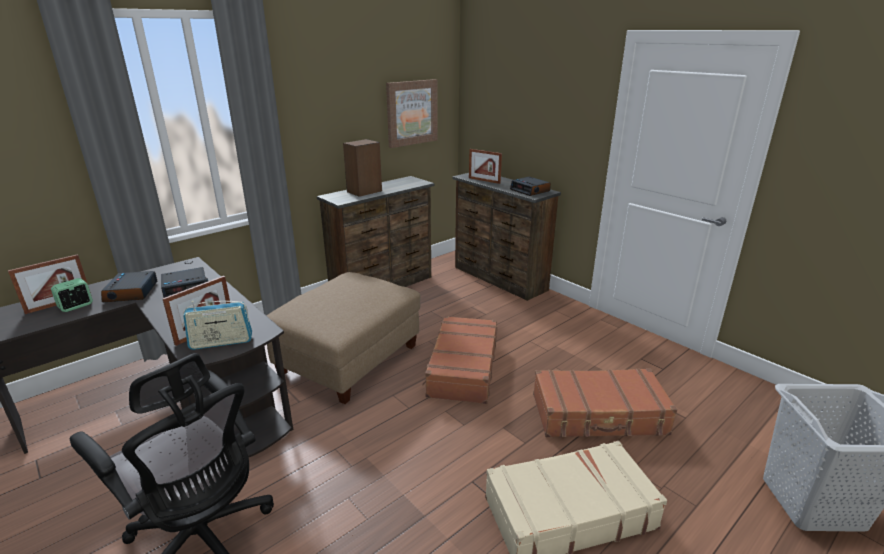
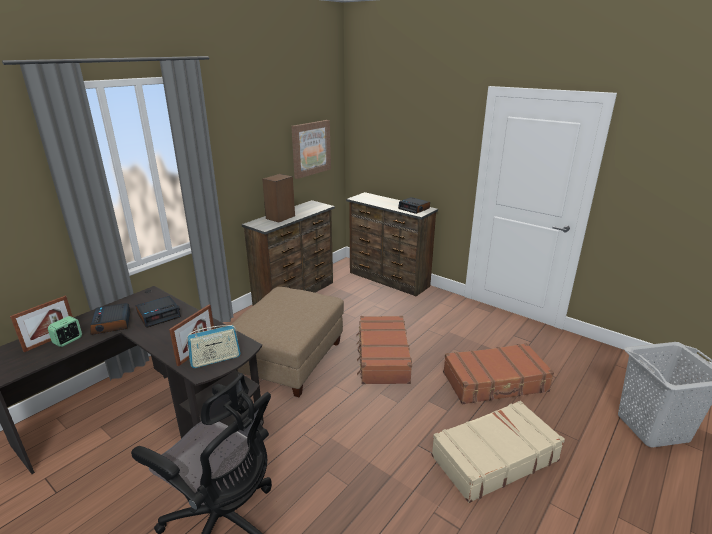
camera: 10 degrees left, 0 degrees up
picture frame [469,149,502,184] -> none

